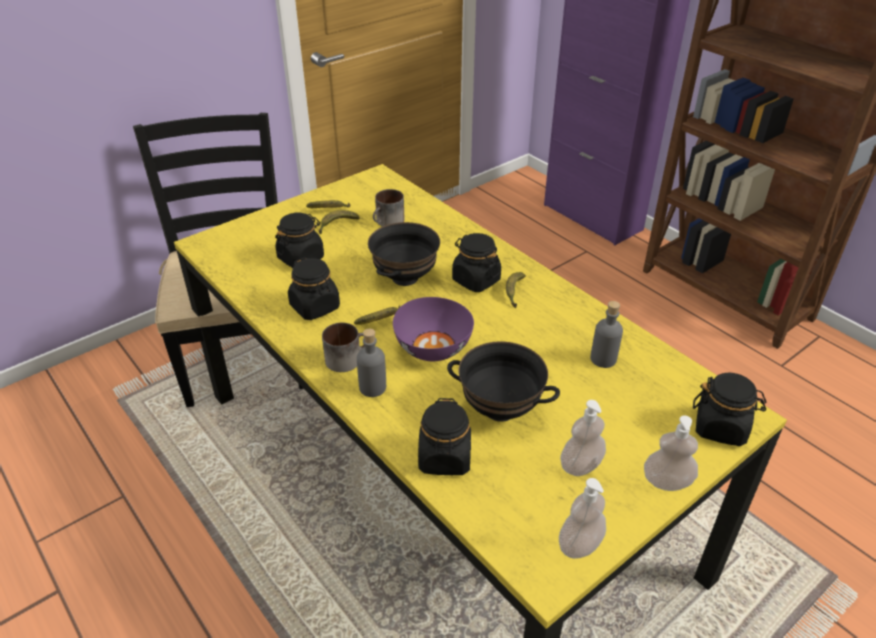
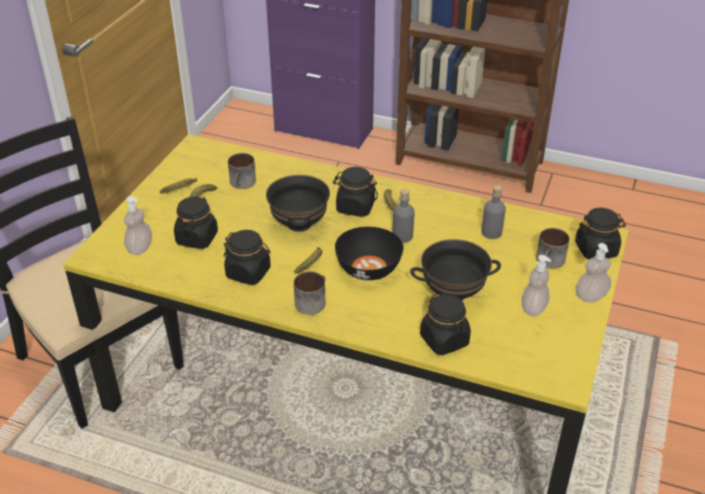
camera: 30 degrees left, 0 degrees up
grey bottle [357,329,386,397] -> grey bottle moved to [392,189,415,243]
purple bowl [393,297,474,361] -> black bowl [335,227,404,280]
soap dispenser [559,478,606,559] -> soap dispenser moved to [124,196,152,255]
none -> mug [536,228,570,268]

